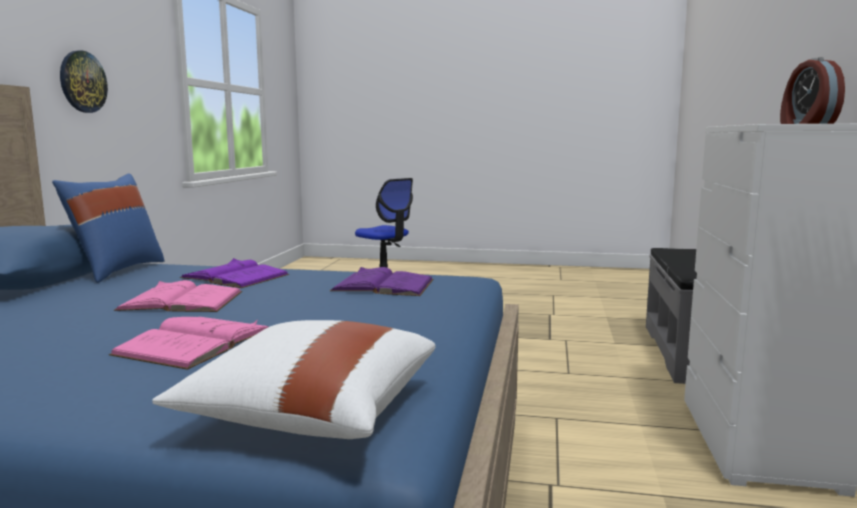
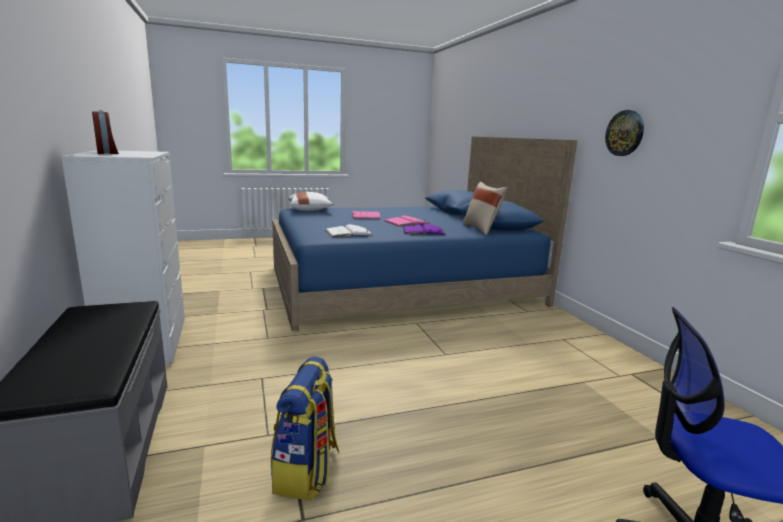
camera: 150 degrees right, 5 degrees up
blue pillow [52,173,165,283] -> beige pillow [463,182,507,235]
purple book [330,267,434,296] -> white book [325,224,374,237]
none -> backpack [271,357,339,500]

